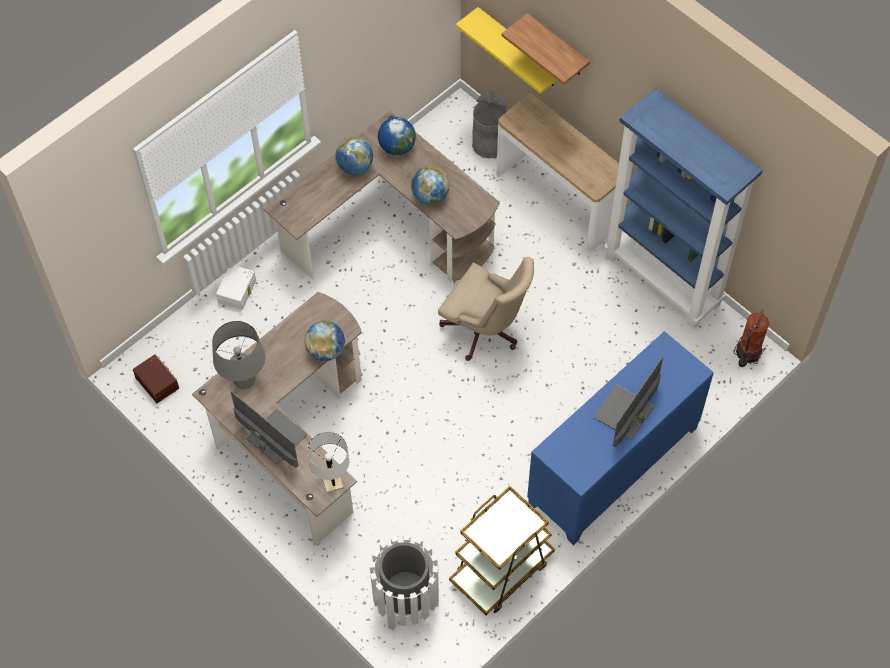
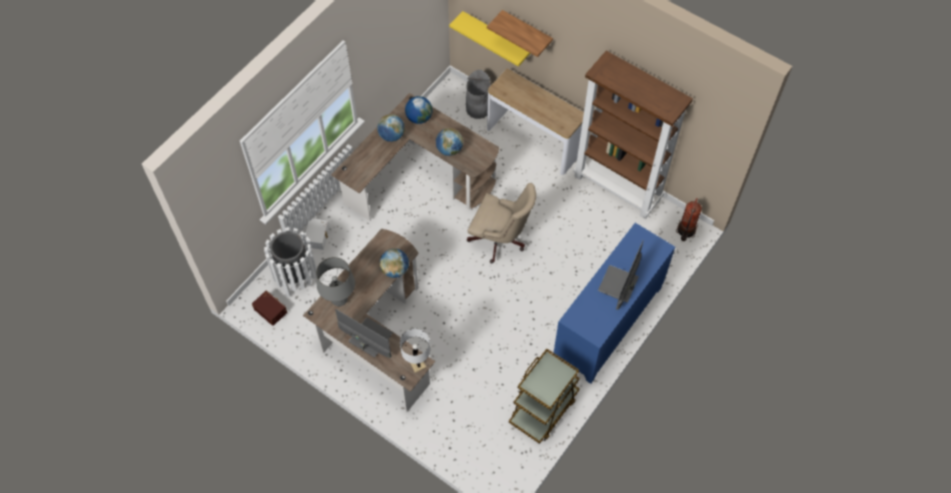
camera: 10 degrees left, 0 degrees up
white trash can [370,535,439,630] -> white trash can moved to [264,227,317,297]
blue bookcase [604,88,763,329] -> brown bookcase [573,51,693,219]

